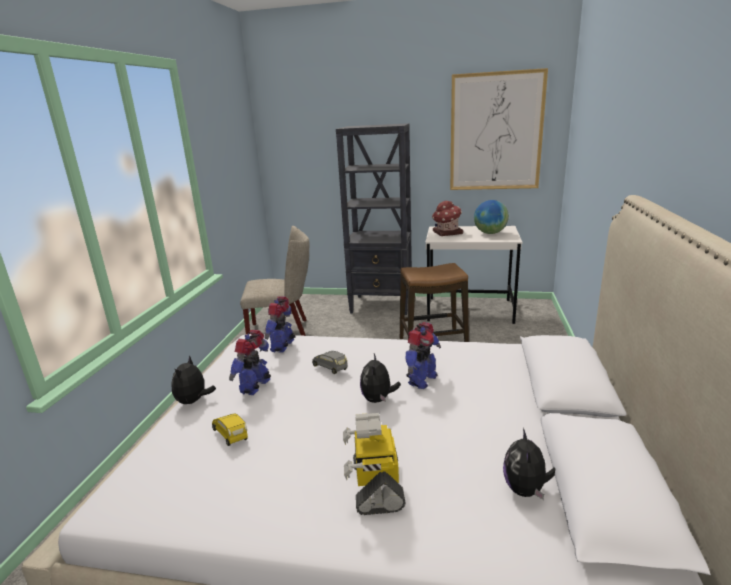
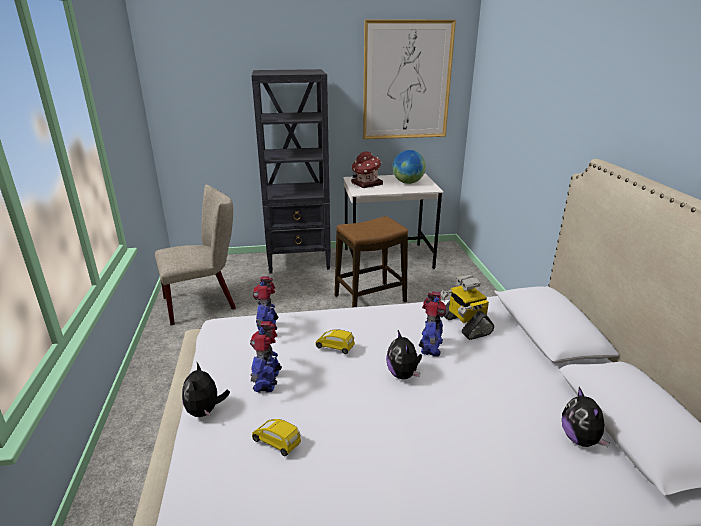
camera: 20 degrees left, 5 degrees up
grey toy car [312,351,348,374] -> yellow toy car [315,329,355,354]
toy robot [343,413,405,515] -> toy robot moved to [440,275,494,340]

